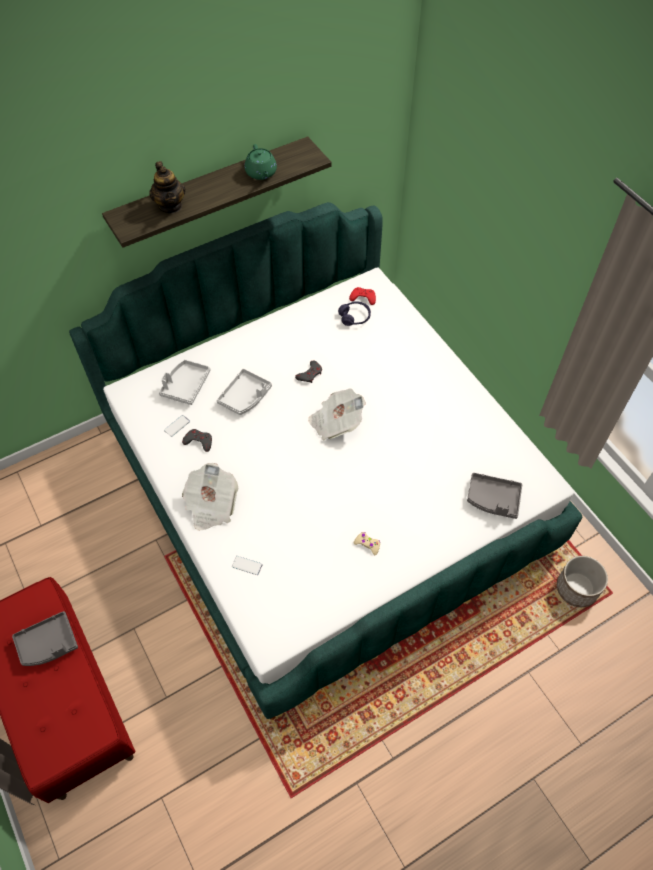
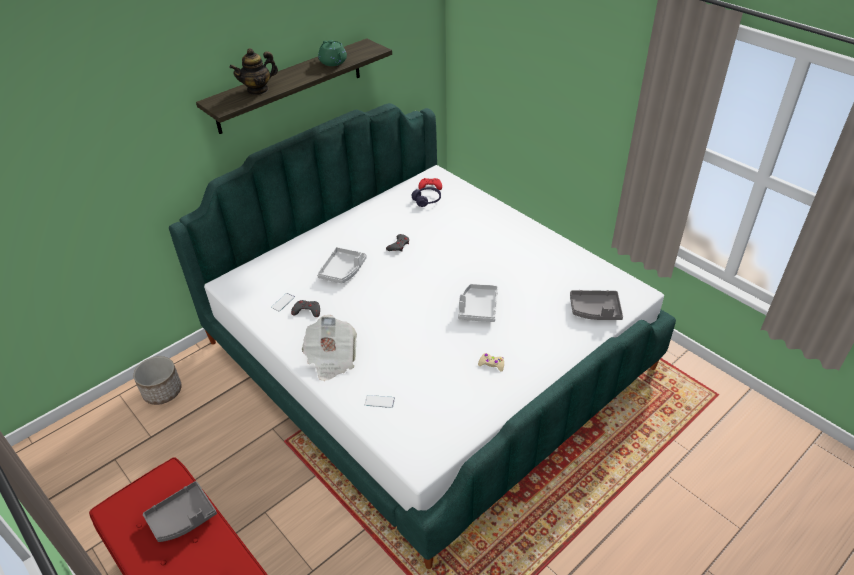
camera: 10 degrees left, 15 degrees down
teapot [149,161,185,214] -> teapot turned 90 degrees clockwise [229,48,278,95]
grey tray [159,360,211,405] -> grey tray moved to [458,284,498,322]
newspaper [308,388,366,441] -> none
planter [557,556,608,607] -> planter moved to [133,356,182,405]

